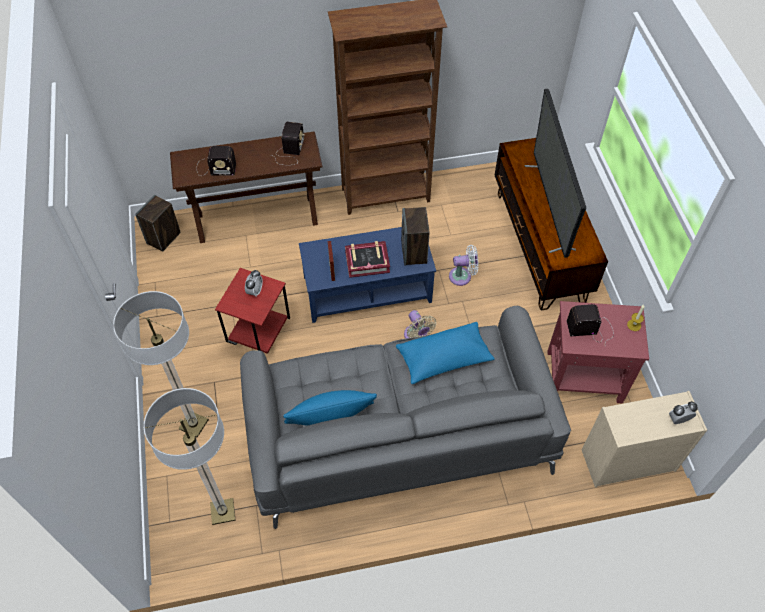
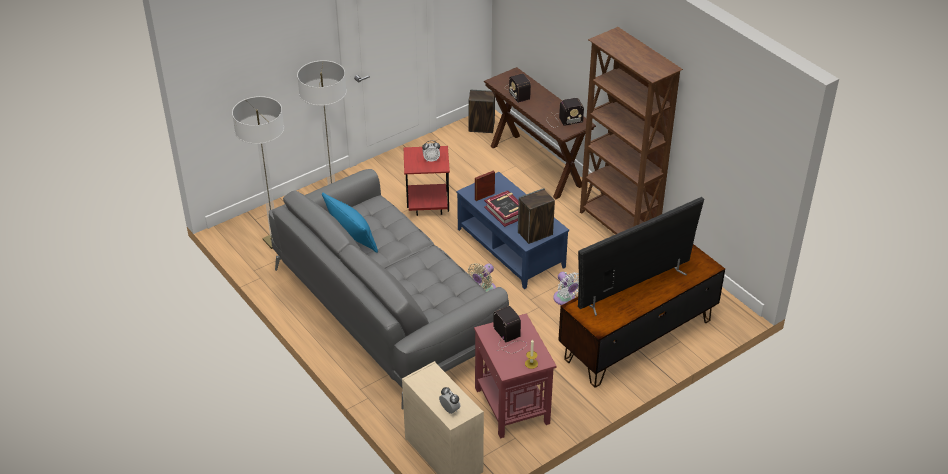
camera: 65 degrees right, 15 degrees down
blue pillow [396,322,494,384] -> none

